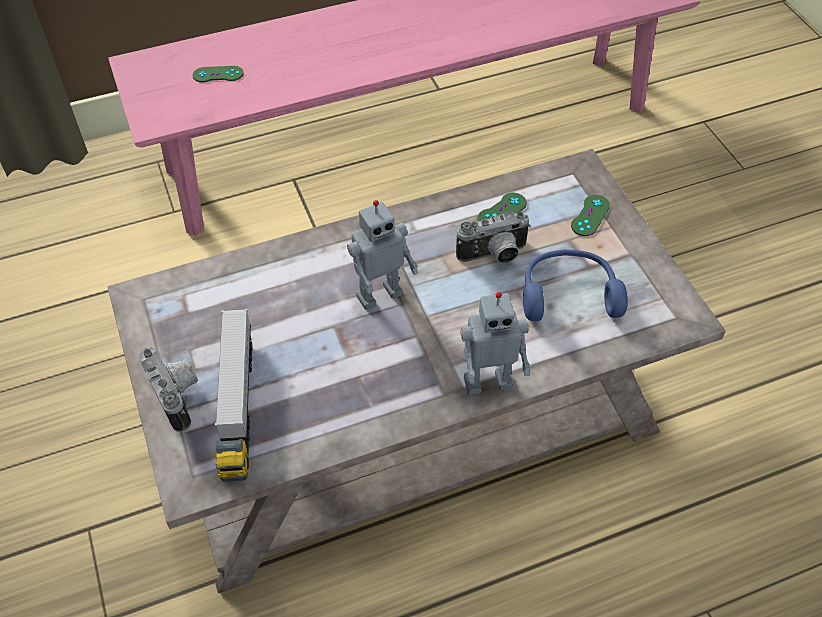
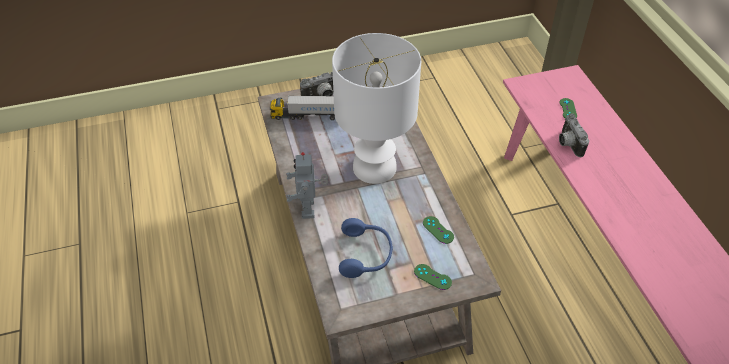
camera: 95 degrees right, 5 degrees down
toy robot [347,200,418,310] -> white table lamp [332,33,421,184]
camera [456,211,531,263] -> camera moved to [559,113,589,157]

